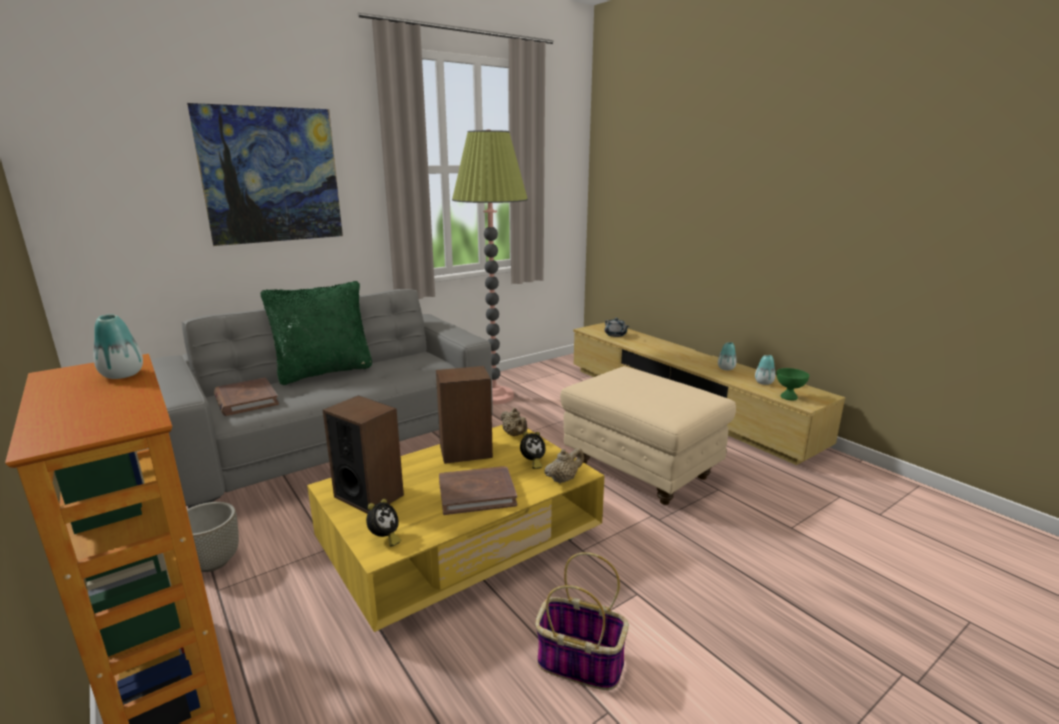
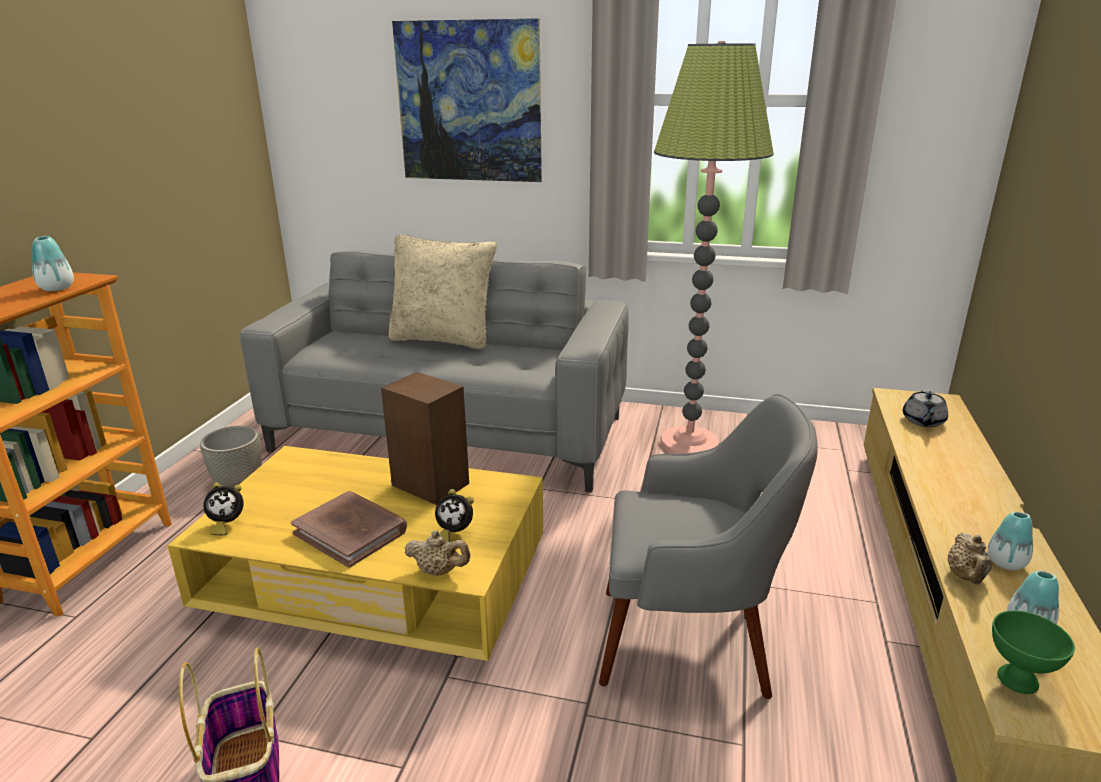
camera: 50 degrees right, 5 degrees up
brown book [214,378,279,416] -> none
green pillow [260,281,372,385] -> beige pillow [389,234,498,349]
speaker [323,395,404,514] -> none
beige teapot [501,408,527,436] -> beige teapot moved to [948,533,992,584]
beige ottoman [560,366,736,505] -> grey armchair [599,394,818,699]

